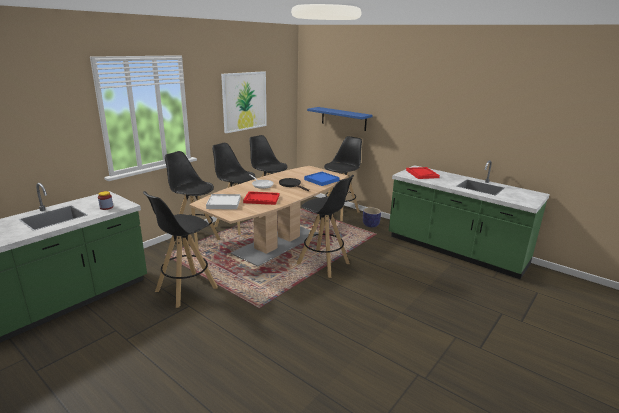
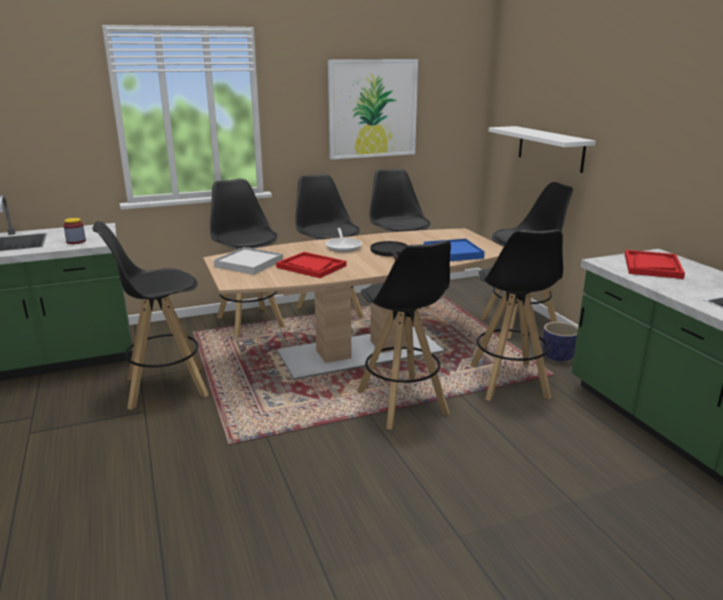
camera: 30 degrees right, 0 degrees up
blue shelf [307,107,373,131] -> white shelf [488,126,596,173]
none -> black stool [470,229,563,401]

